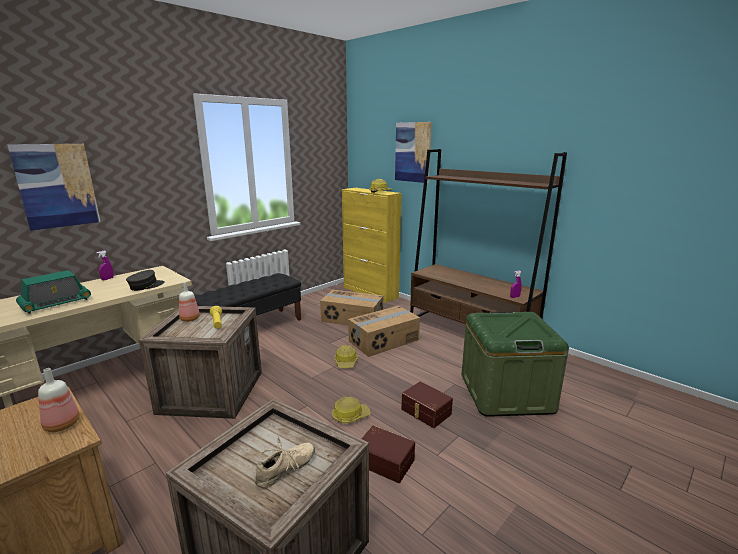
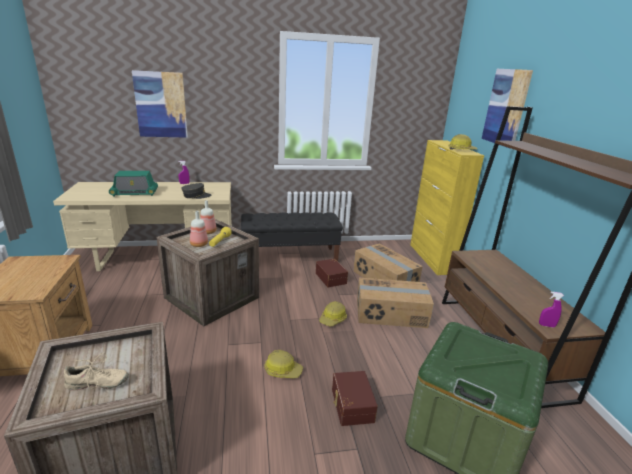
camera: 35 degrees right, 5 degrees up
bottle [38,368,80,432] -> bottle moved to [190,211,208,247]
brown storage box [362,425,415,483] -> brown storage box moved to [316,259,348,287]

